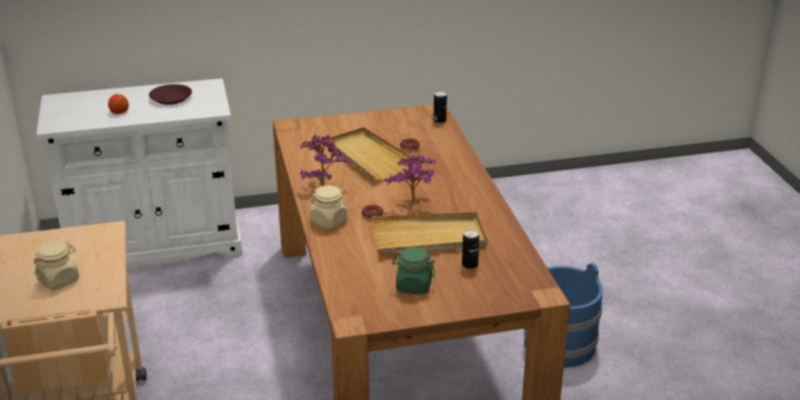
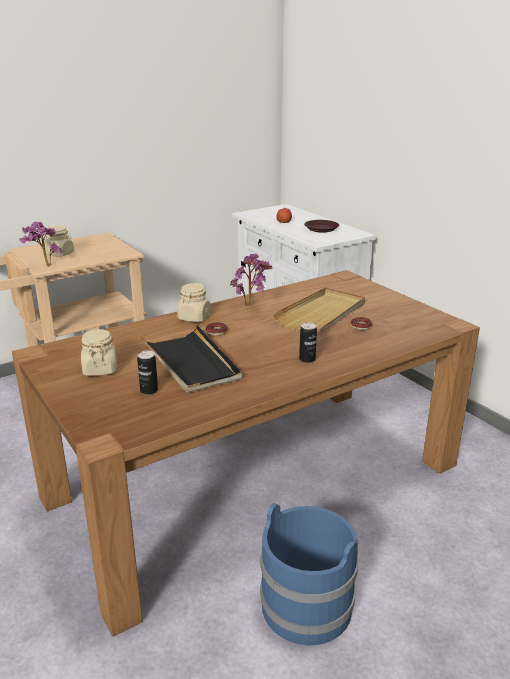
camera: 70 degrees right, 5 degrees down
beige tray [371,212,487,252] -> black tray [141,325,242,393]
potted plant [385,154,436,203] -> potted plant moved to [19,222,62,266]
green jar [392,247,436,294] -> beige jar [81,329,117,376]
can [434,91,447,123] -> can moved to [299,323,317,363]

